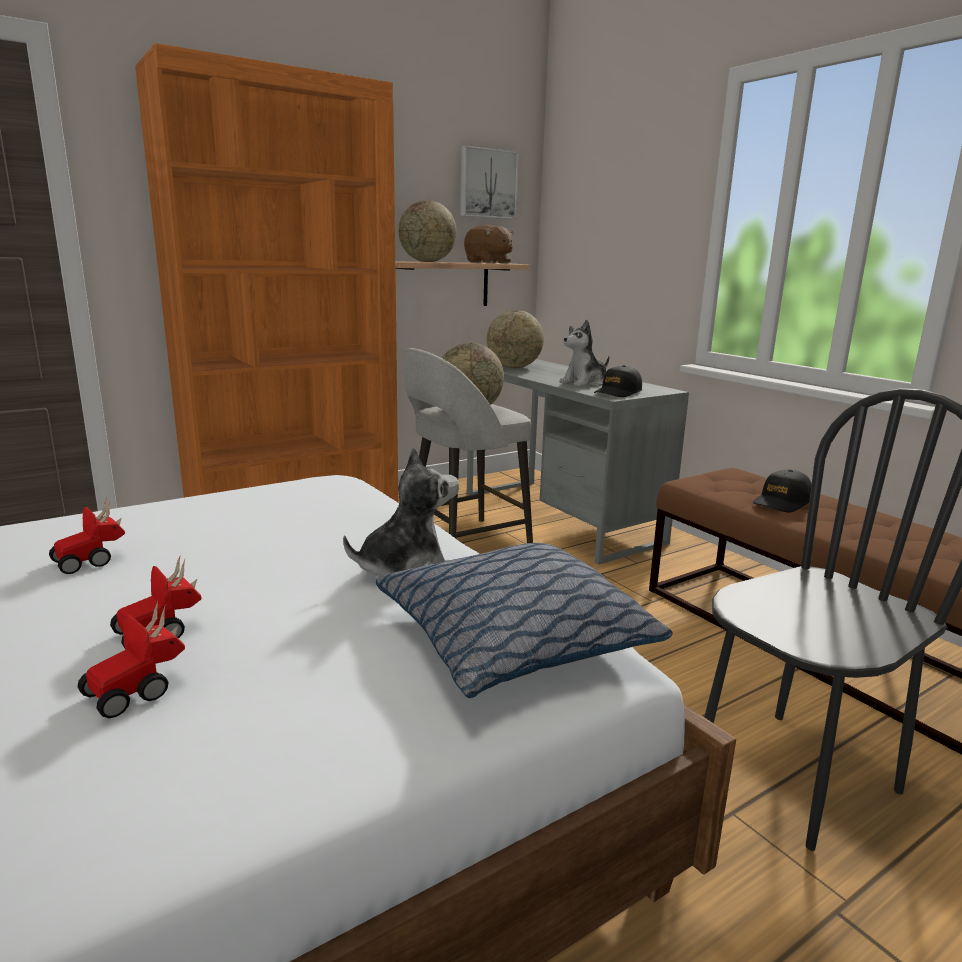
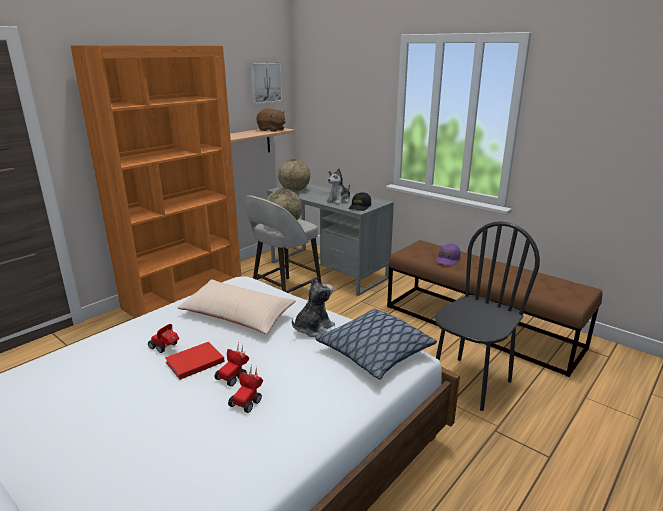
camera: 15 degrees left, 5 degrees up
toy car [49,498,125,574] -> toy car turned 90 degrees clockwise [148,324,179,353]
globe [398,200,457,262] -> none
black cap [753,469,812,512] -> purple cap [436,243,460,266]
none -> red book [165,342,225,380]
none -> beige pillow [178,279,296,334]

